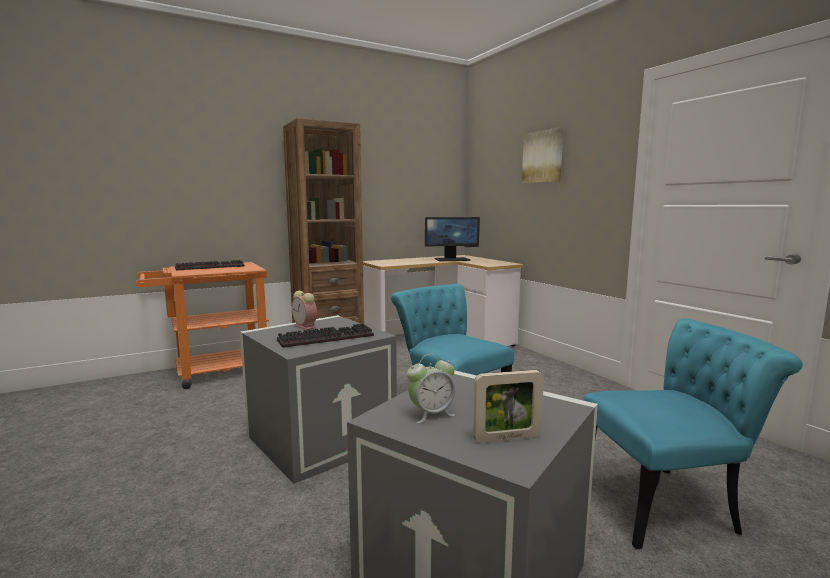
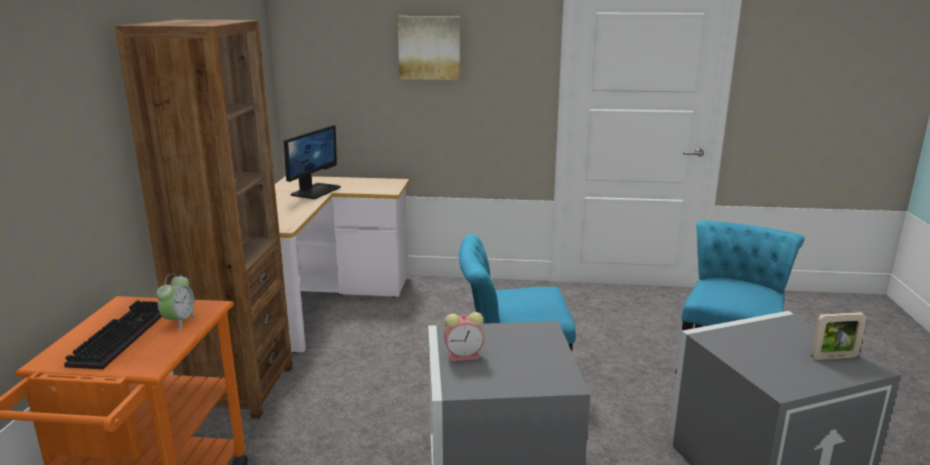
camera: 55 degrees left, 10 degrees up
keyboard [277,323,374,348] -> none
alarm clock [407,354,455,423] -> alarm clock moved to [156,273,198,330]
picture frame [473,370,544,443] -> picture frame turned 60 degrees clockwise [811,312,867,360]

